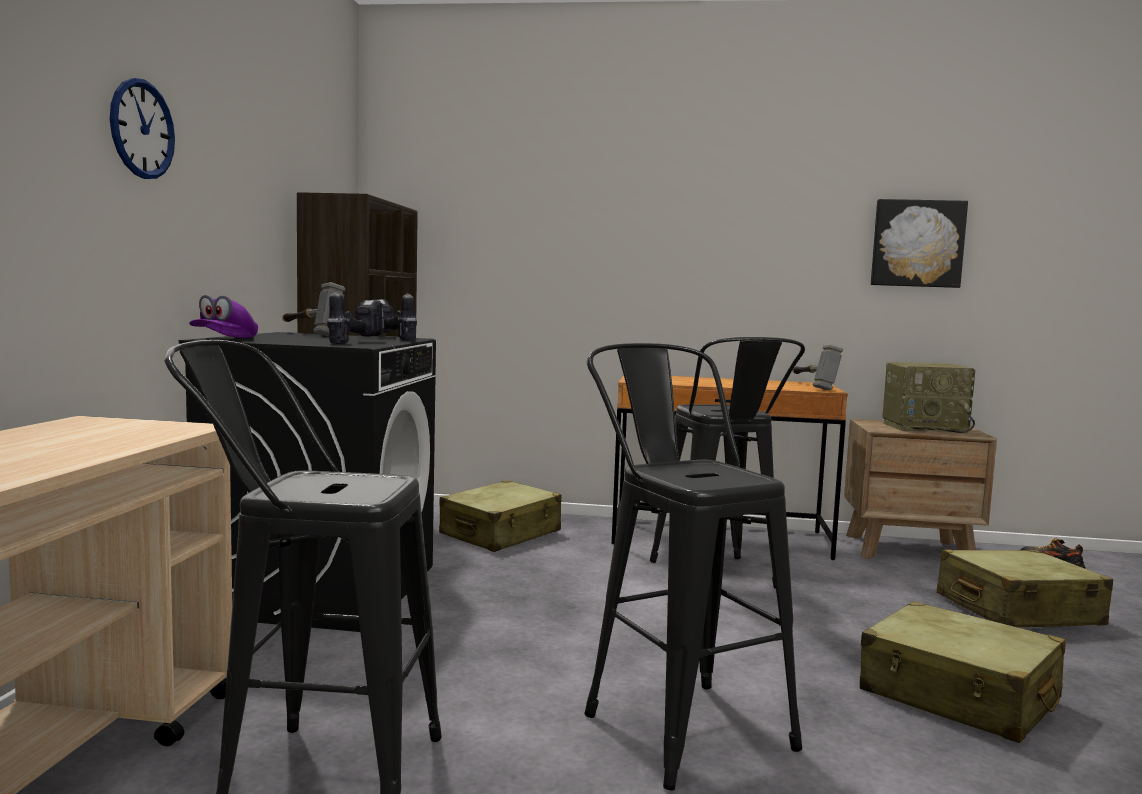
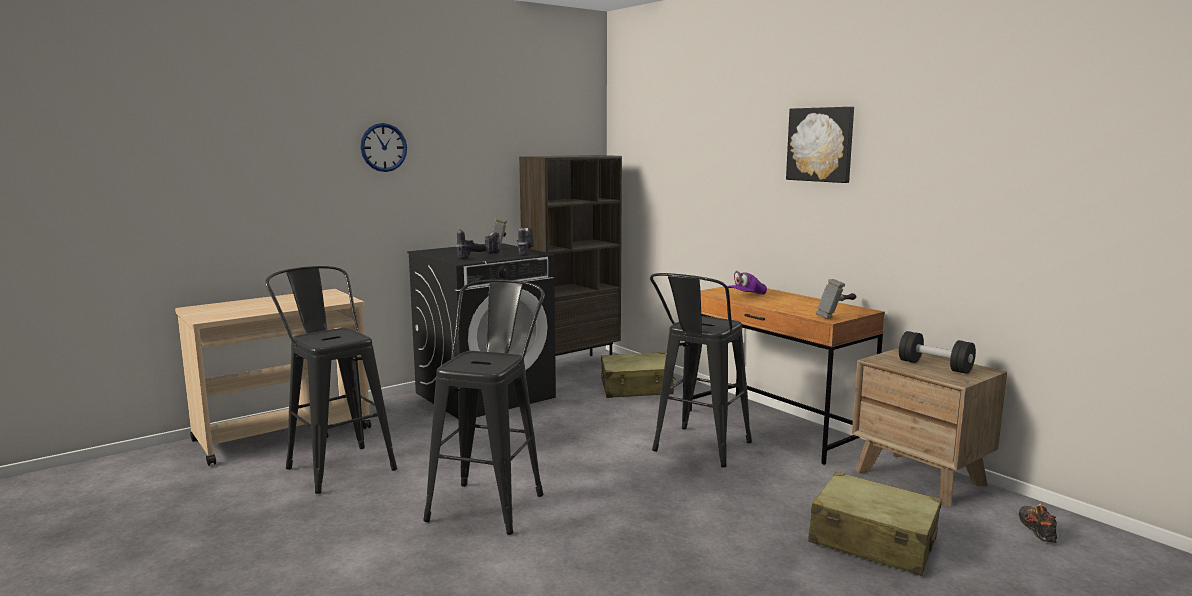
camera: 45 degrees right, 5 degrees up
purple cap [189,295,258,338] -> purple cap moved to [728,271,767,295]
beige suitcase [860,601,1065,743] -> none
picture [871,199,968,288] -> picture moved to [786,107,854,183]
radio [882,362,975,434] -> black dumbbell [899,331,976,374]

